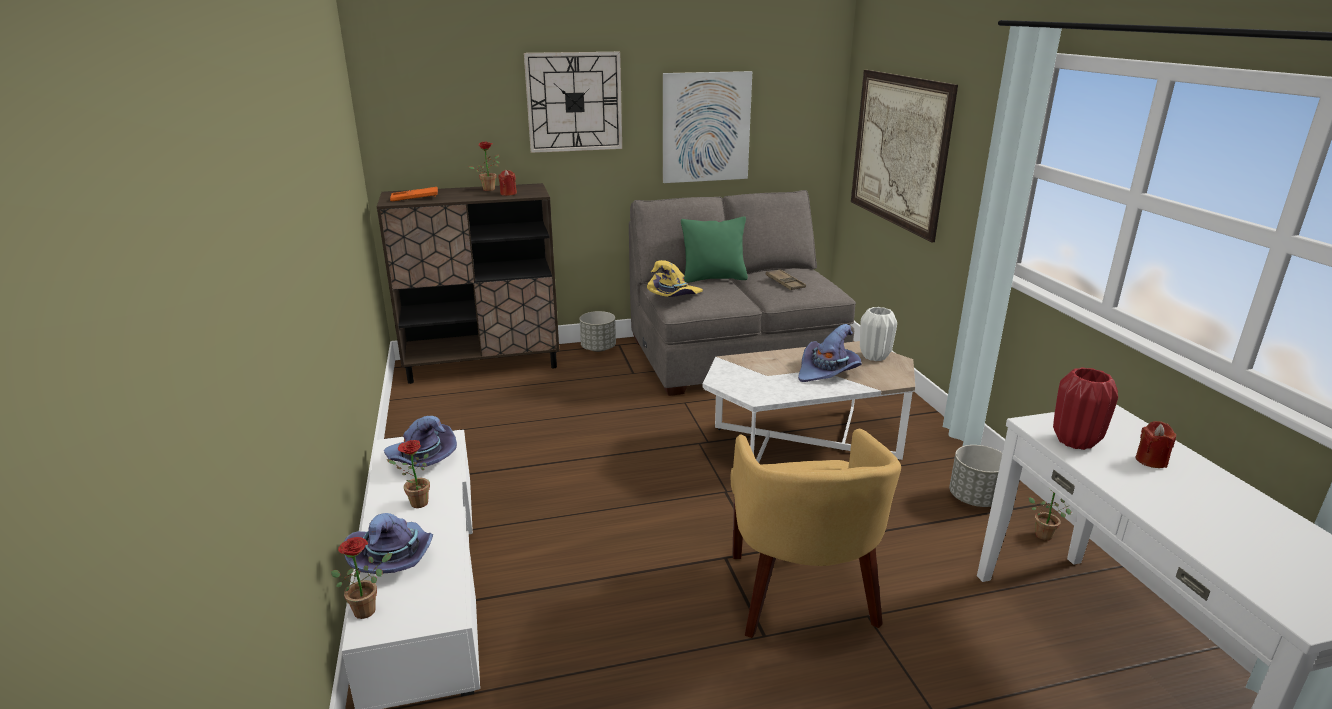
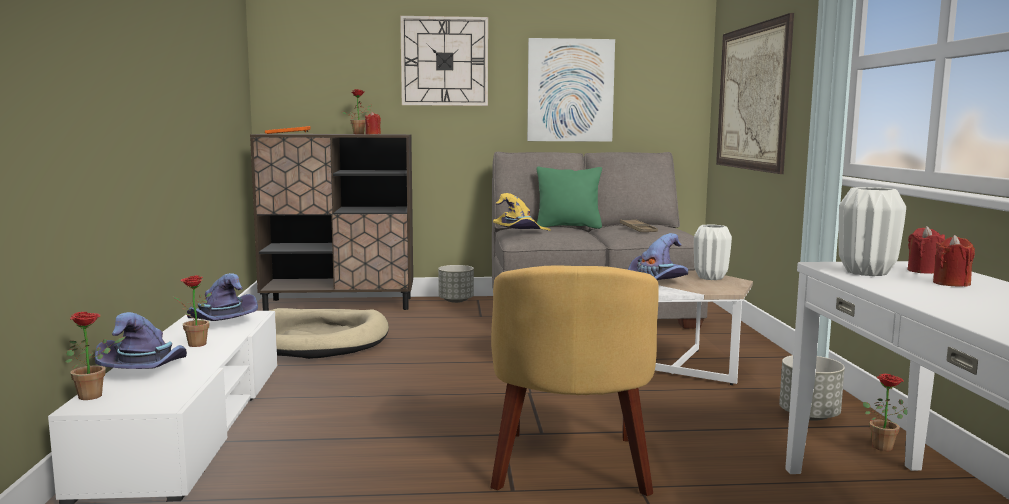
camera: 10 degrees right, 15 degrees down
red vase [1053,367,1118,450] -> white vase [838,187,906,276]
none -> beige dog bed [269,308,389,359]
none -> red candle [908,226,945,274]

